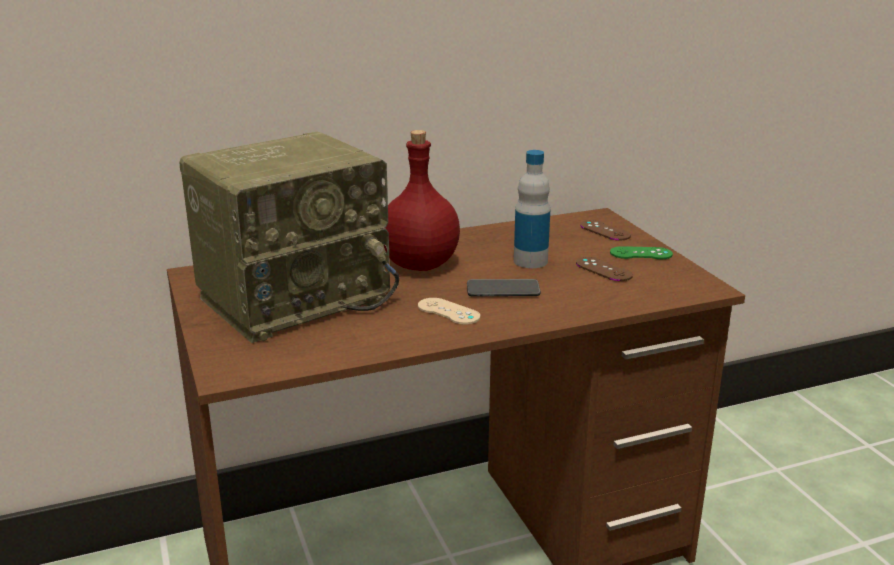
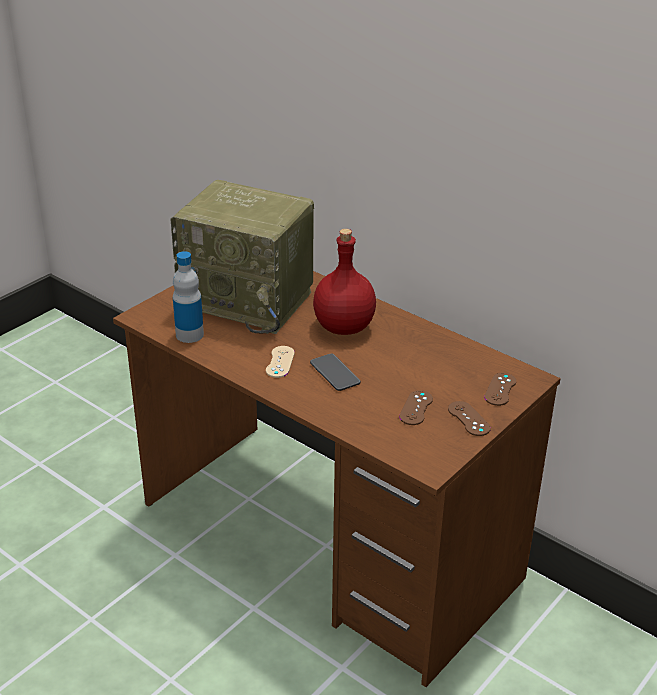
camera: 60 degrees right, 10 degrees up
bottle [514,150,550,268] -> bottle moved to [173,251,204,343]
green game controller [610,246,673,259] -> brown game controller [448,401,491,436]

